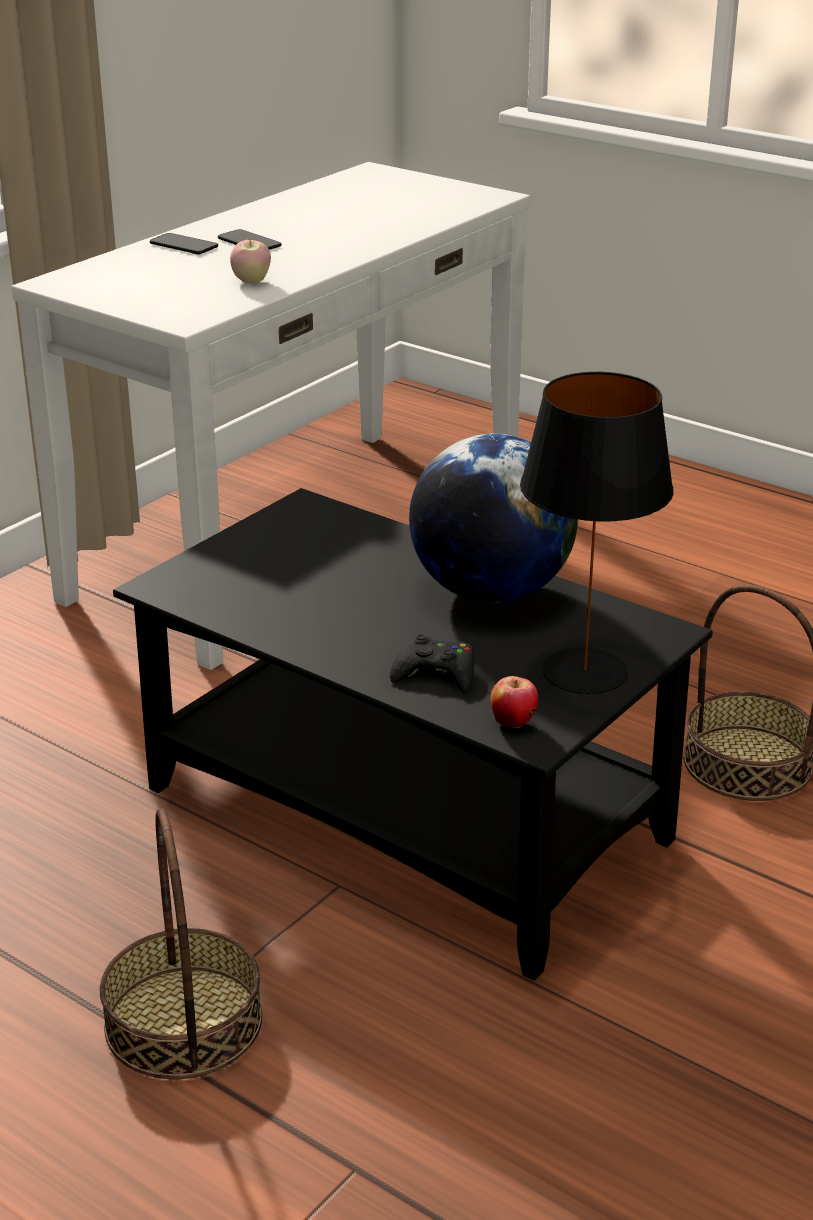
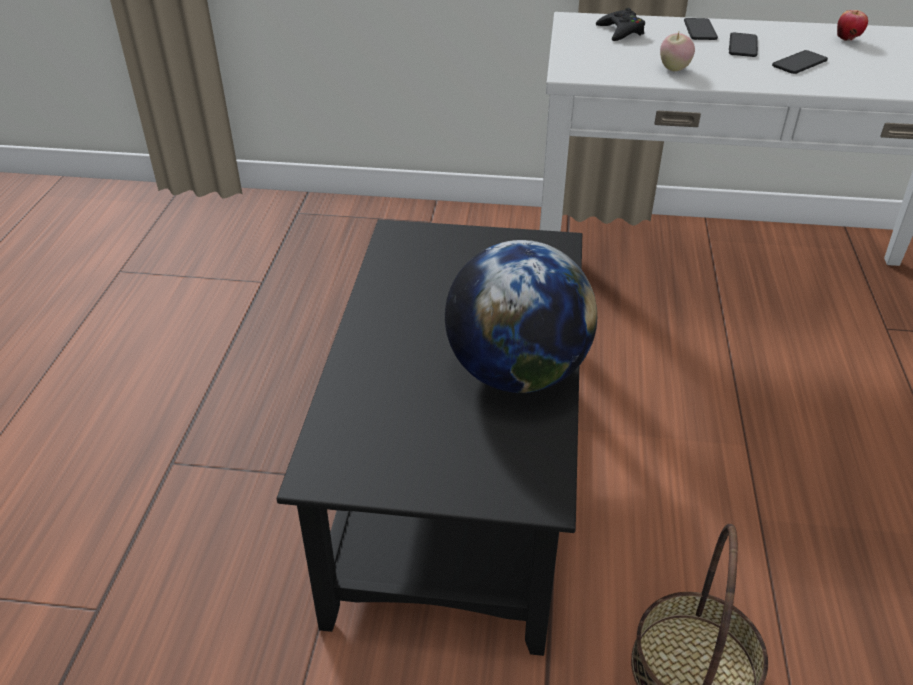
camera: 60 degrees right, 10 degrees up
basket [100,808,262,1079] -> none
black game controller [390,634,474,694] -> black game controller moved to [596,8,645,41]
apple [491,676,538,728] -> apple moved to [837,10,868,41]
black table lamp [520,372,674,694] -> none
none -> phone [772,50,828,74]

